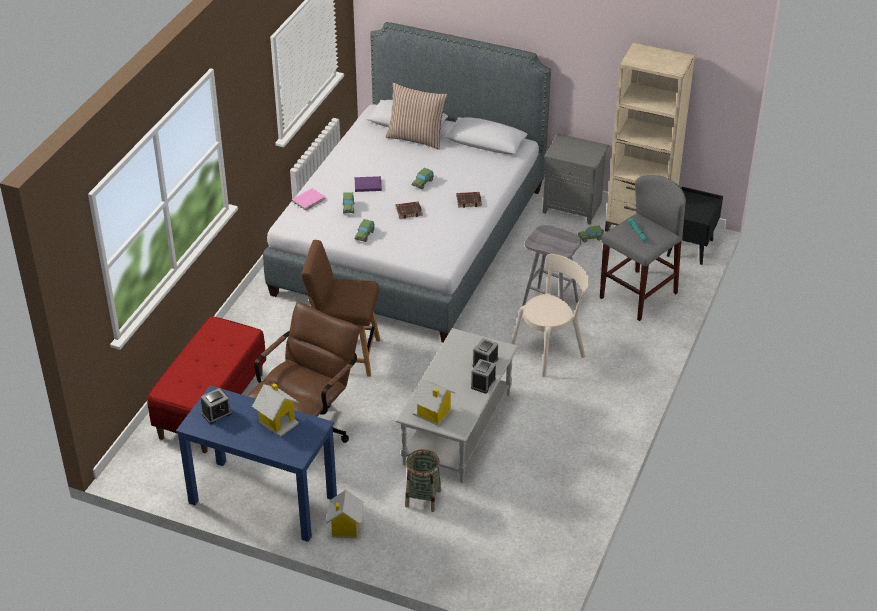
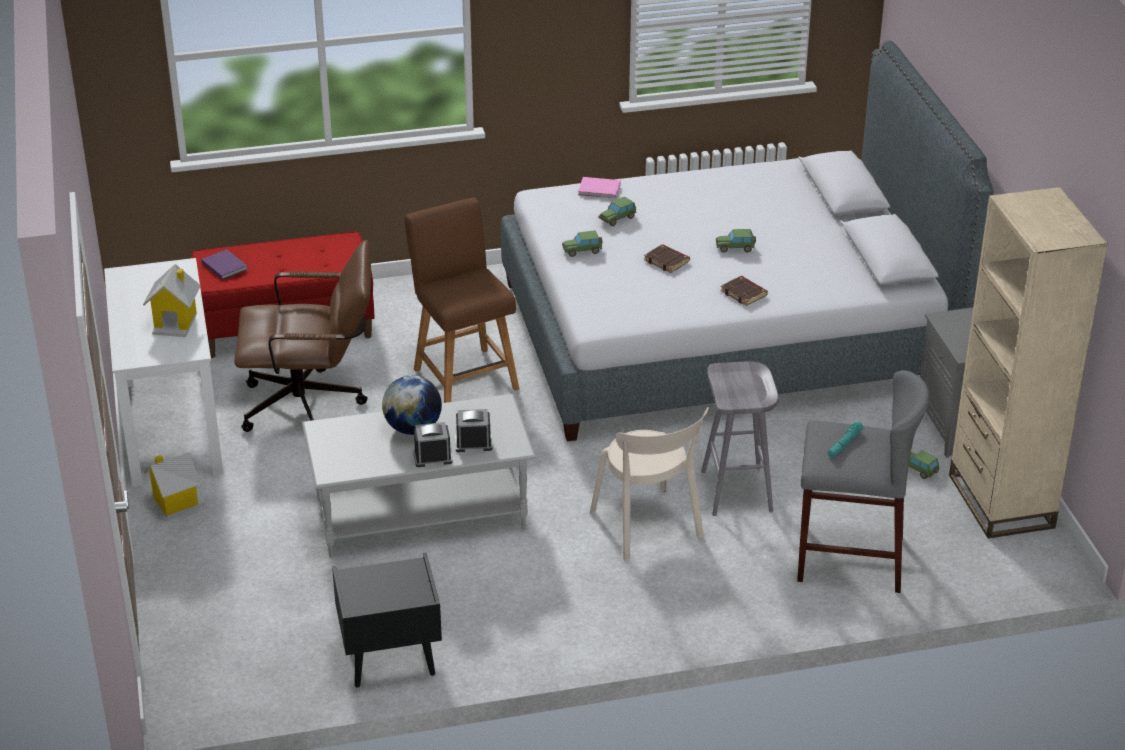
camera: 55 degrees right, 5 degrees down
blue desk [176,385,337,542] -> white desk [104,258,224,487]
alarm clock [201,388,232,424] -> none
purple book [355,176,382,192] -> purple book moved to [201,249,248,280]
pillow [385,83,448,150] -> none
basket [405,449,441,512] -> none
toy house [412,379,456,426] -> none
beige chair [511,254,589,377] -> beige chair turned 45 degrees clockwise [590,407,709,561]
black nightstand [667,187,723,265] -> black nightstand moved to [332,553,442,687]
none -> globe [382,375,442,435]

